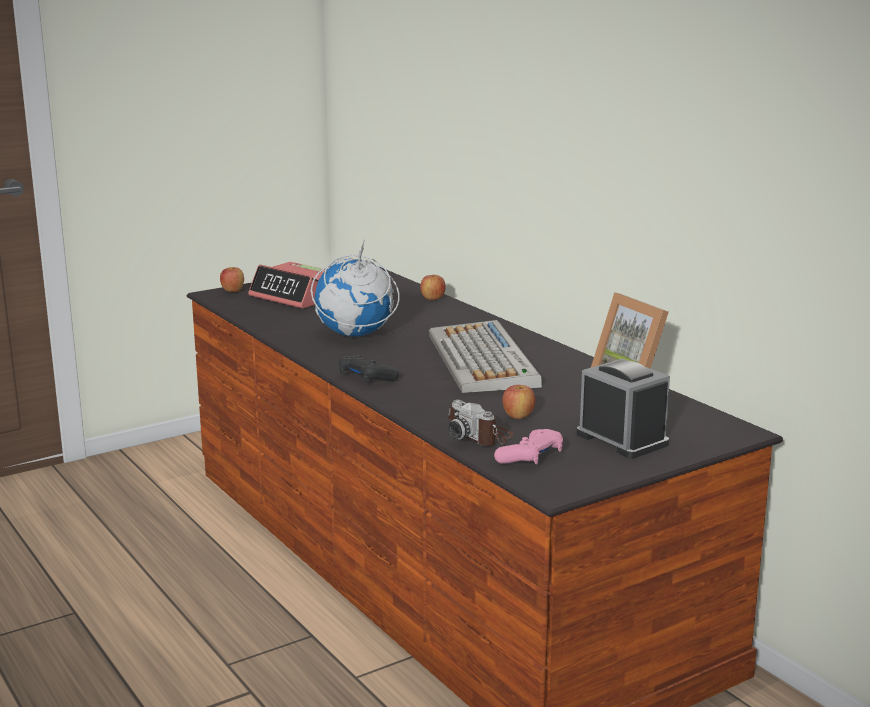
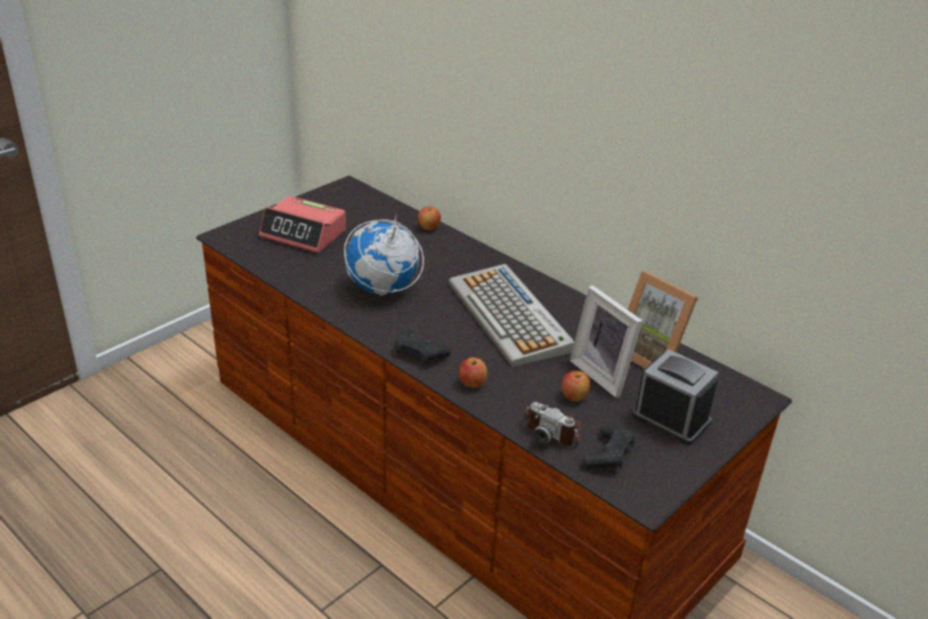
camera: 15 degrees left, 15 degrees up
apple [220,267,244,292] -> apple moved to [459,357,487,388]
pink game controller [494,429,563,464] -> black game controller [582,424,635,469]
none -> picture frame [570,286,643,398]

